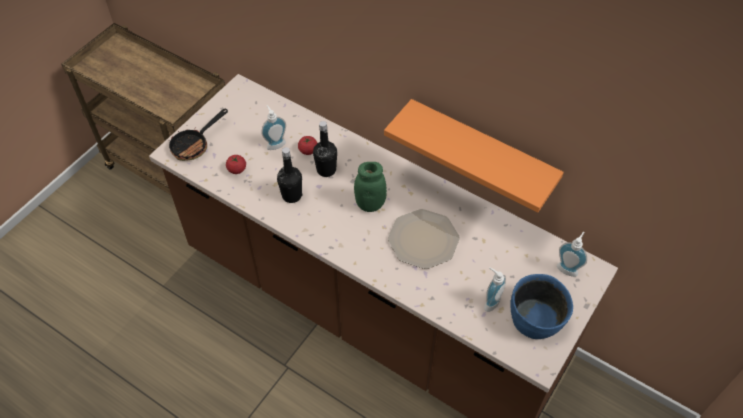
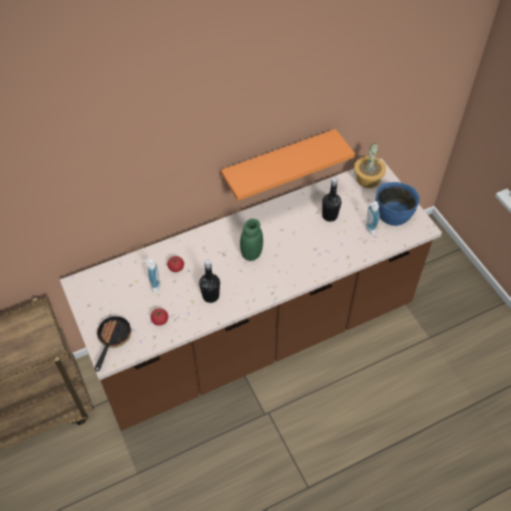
camera: 60 degrees left, 0 degrees up
frying pan [169,109,228,161] -> frying pan turned 150 degrees counterclockwise [95,315,131,371]
black bottle [313,121,337,177] -> black bottle moved to [322,178,341,222]
plate [388,209,460,269] -> none
soap dispenser [557,231,587,277] -> potted plant [354,143,386,188]

